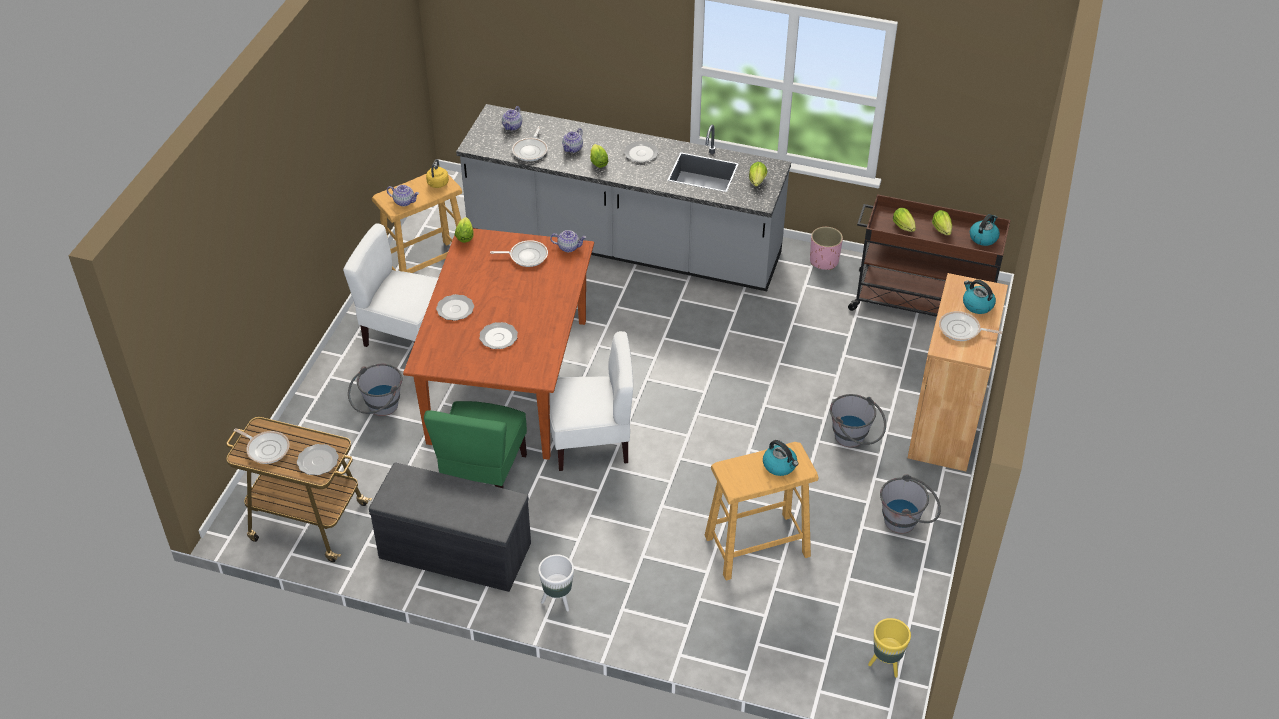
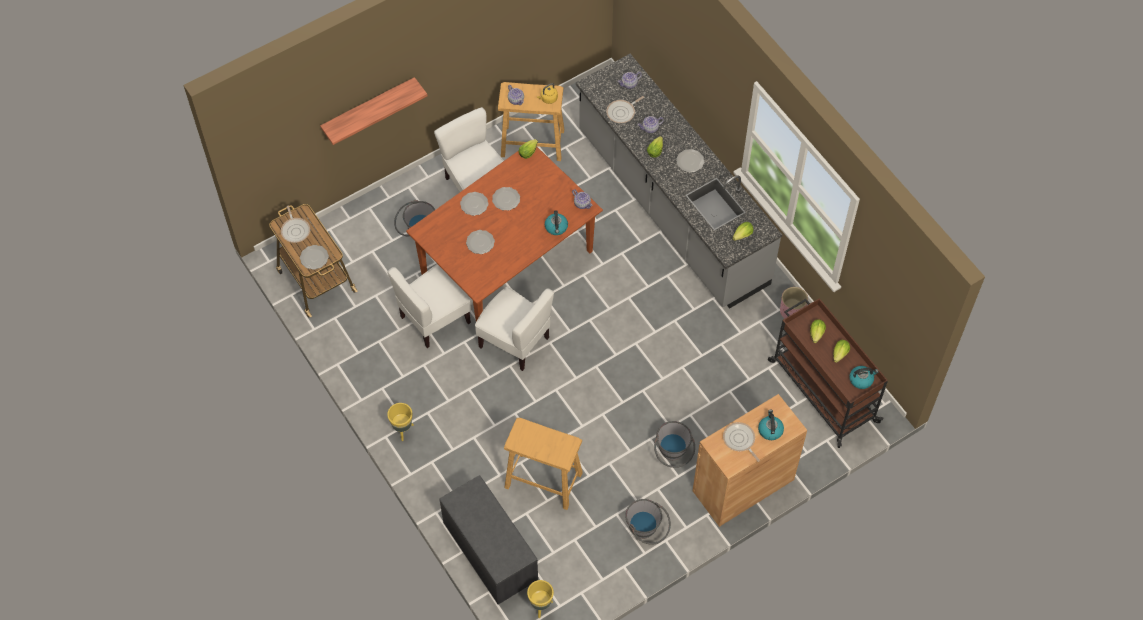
camera: 40 degrees right, 15 degrees up
grey bench [369,462,531,592] -> grey bench moved to [440,475,538,605]
green chair [424,401,527,488] -> white chair [387,264,471,348]
frying pan [490,240,548,267] -> none
white planter [538,554,574,611] -> yellow planter [387,403,414,441]
kettle [763,440,798,476] -> kettle moved to [545,210,568,235]
none -> shelf [320,77,428,145]
none -> plate [492,187,520,211]

